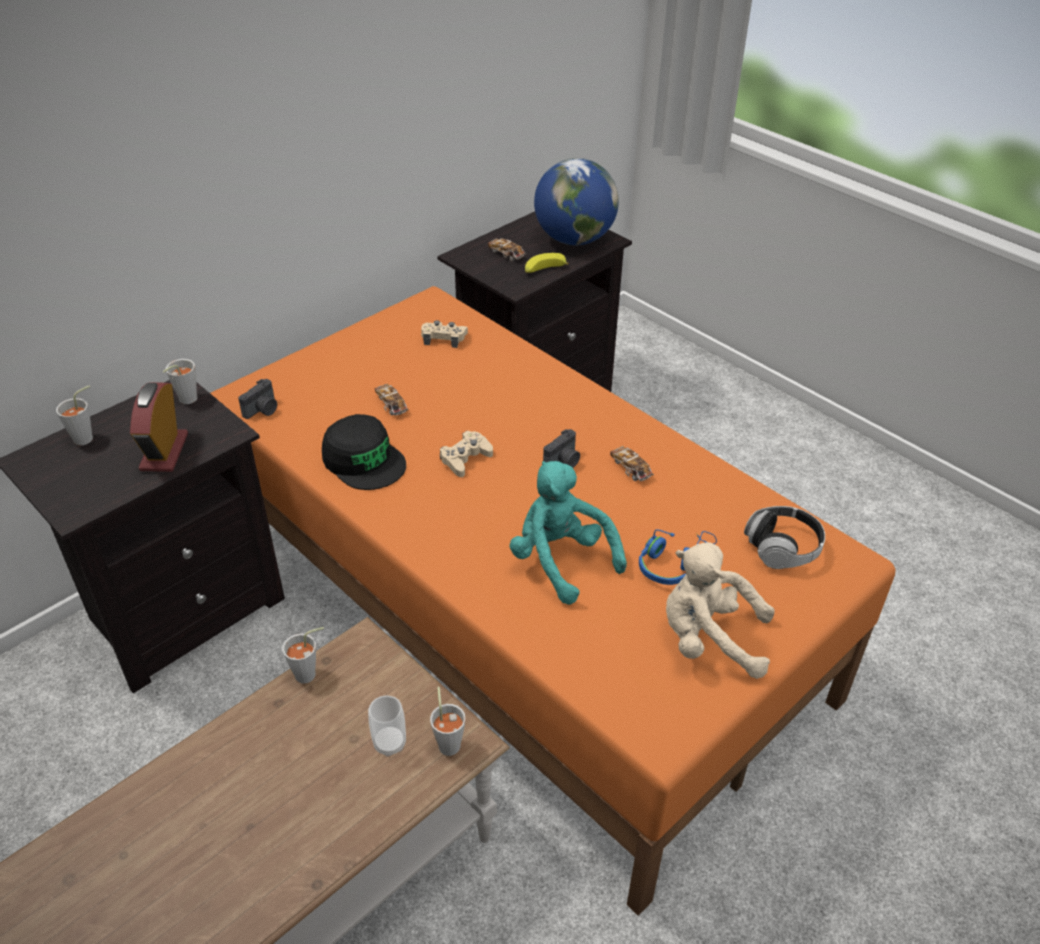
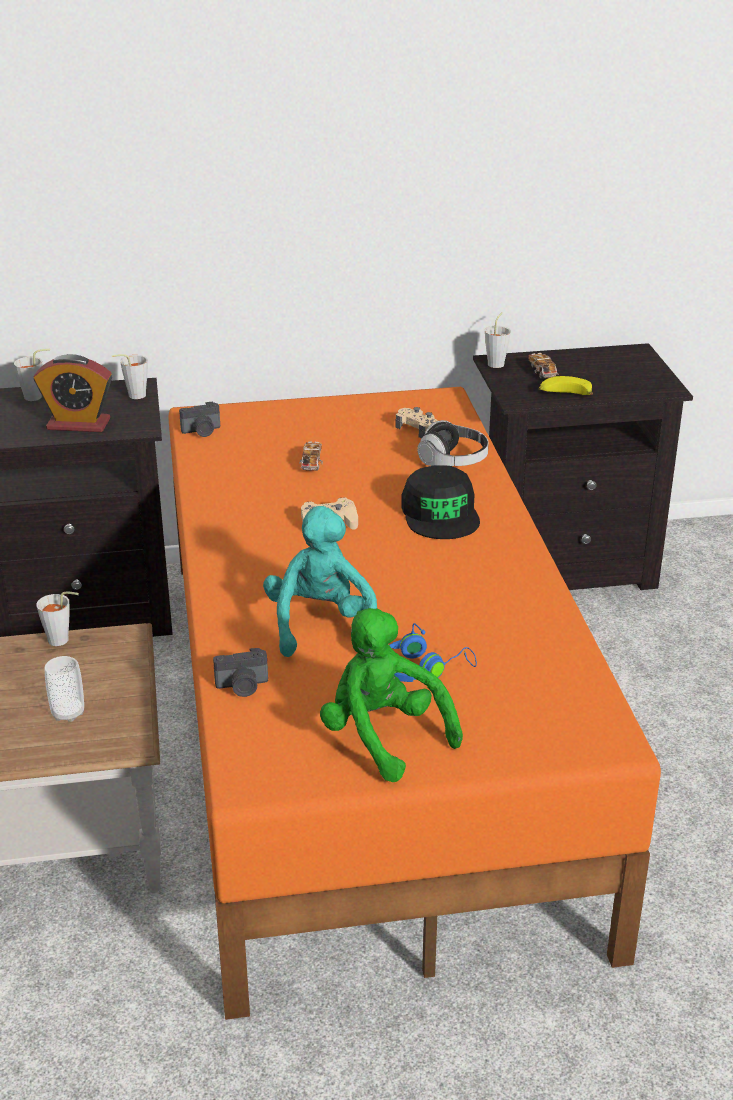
camera: 35 degrees right, 10 degrees down
alarm clock [130,382,188,472] -> alarm clock turned 120 degrees counterclockwise [34,354,112,432]
black cap [322,414,406,490] -> black cap moved to [401,465,480,539]
grey cup [430,687,466,756] -> grey cup moved to [485,312,511,368]
globe [534,158,619,245] -> none
camera [543,429,580,468] -> camera moved to [213,648,268,697]
toy car [610,446,654,481] -> none
beige plush toy [666,542,775,679] -> green plush toy [320,608,463,782]
headphones [744,506,825,569] -> headphones moved to [417,420,489,466]

